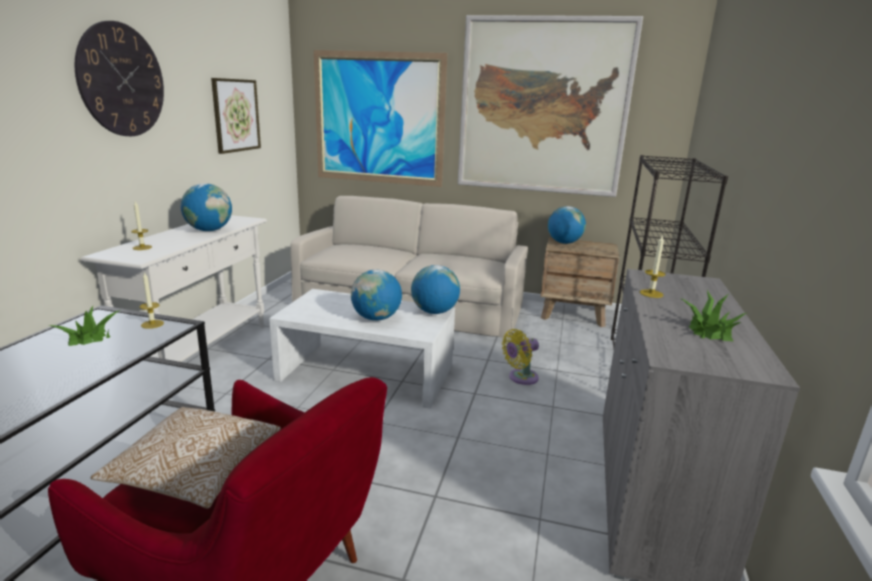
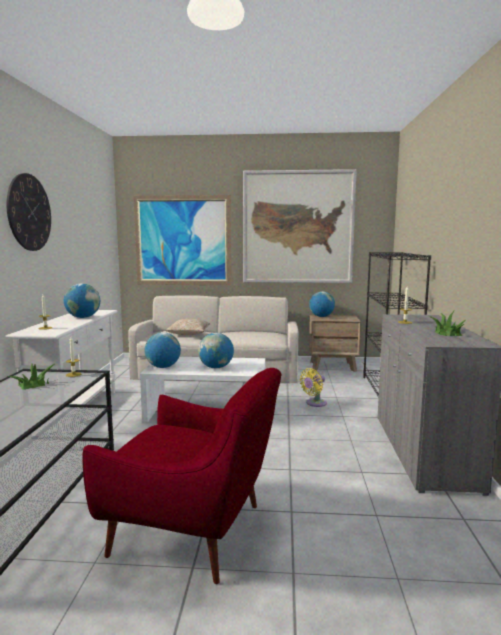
camera: 10 degrees left, 10 degrees down
pillow [91,407,281,509] -> pillow moved to [166,319,210,335]
picture [211,78,261,154] -> none
globe [411,265,460,314] -> globe moved to [144,332,181,368]

